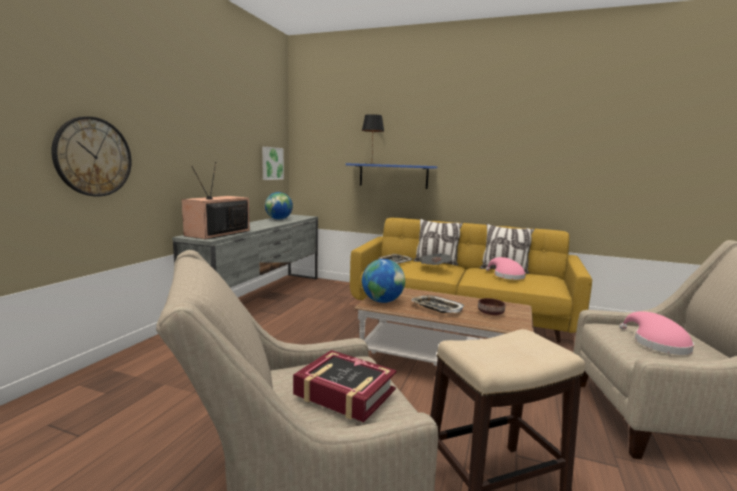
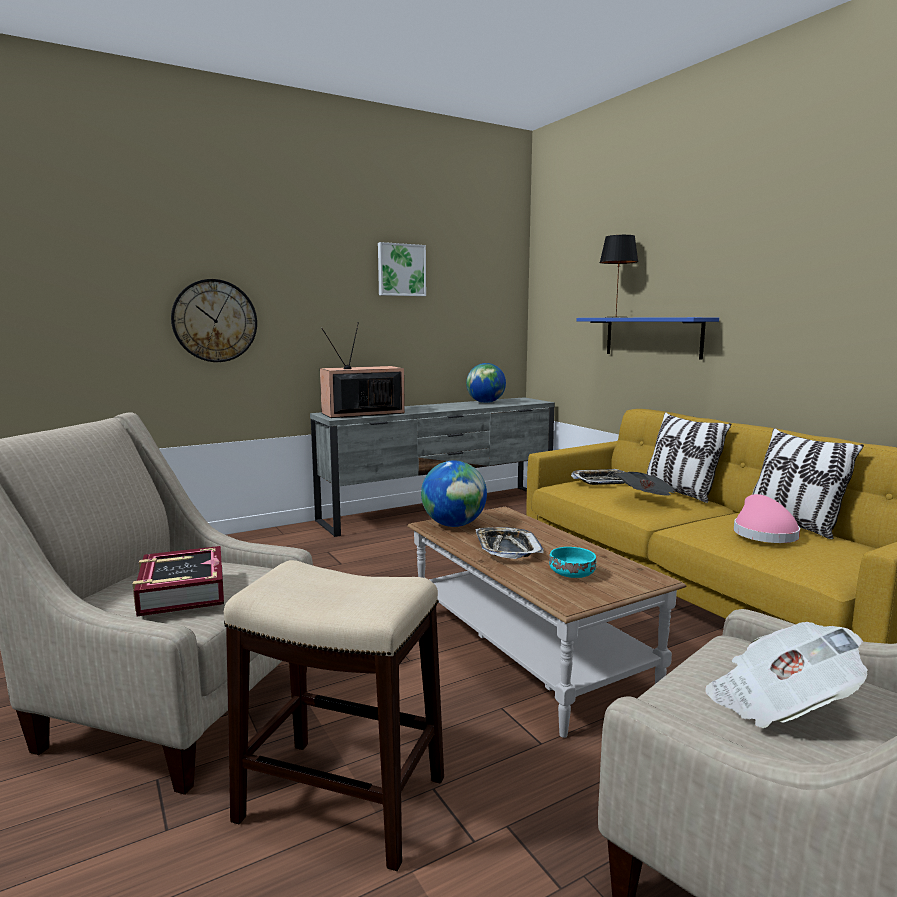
camera: 40 degrees right, 0 degrees up
picture [262,147,284,180] -> picture moved to [378,242,426,296]
brown bowl [478,298,505,315] -> turquoise bowl [549,547,596,578]
pink hat [619,311,694,355] -> newspaper [706,622,868,728]

